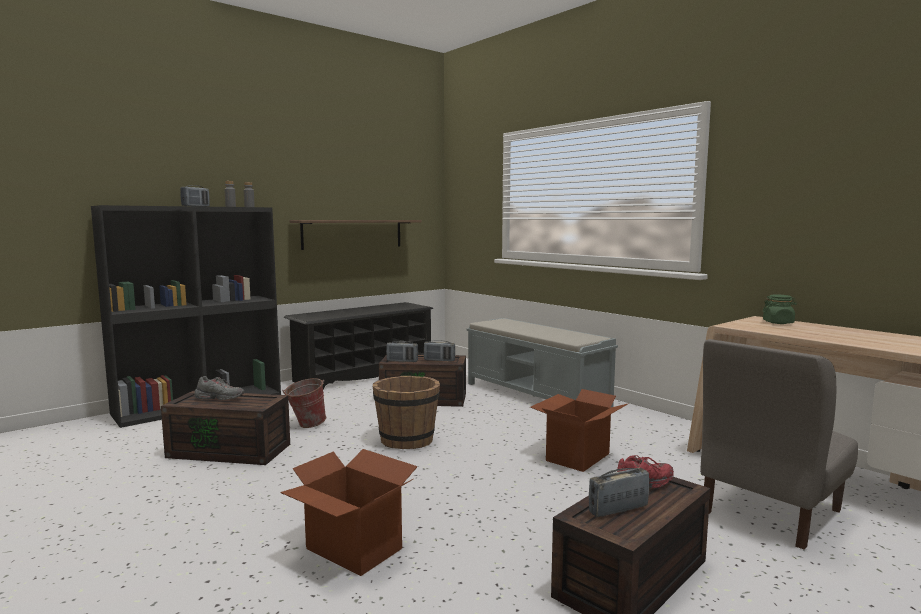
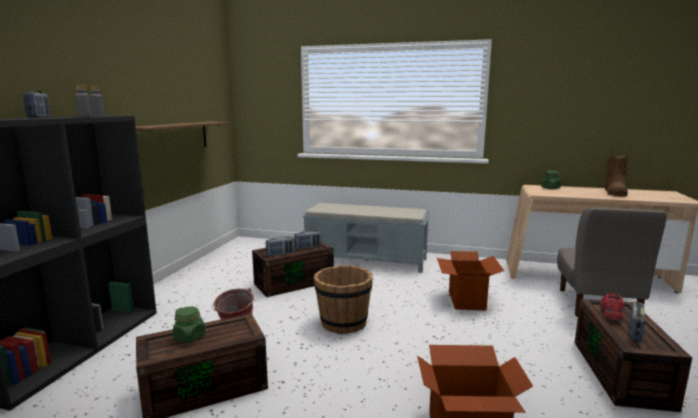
camera: 35 degrees left, 5 degrees up
grey shoe [195,376,244,400] -> green jar [173,306,206,343]
black shoe rack [283,302,433,389] -> none
none -> brown boot [605,156,628,196]

